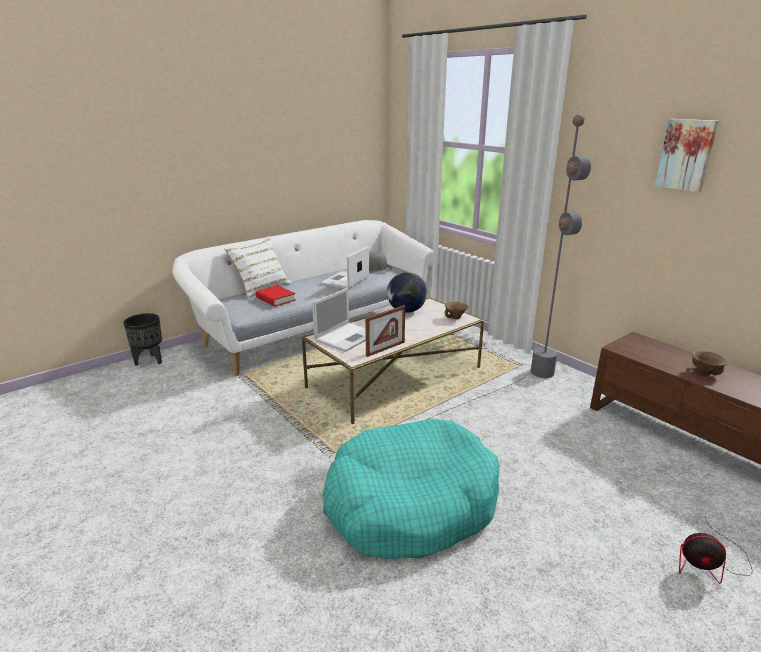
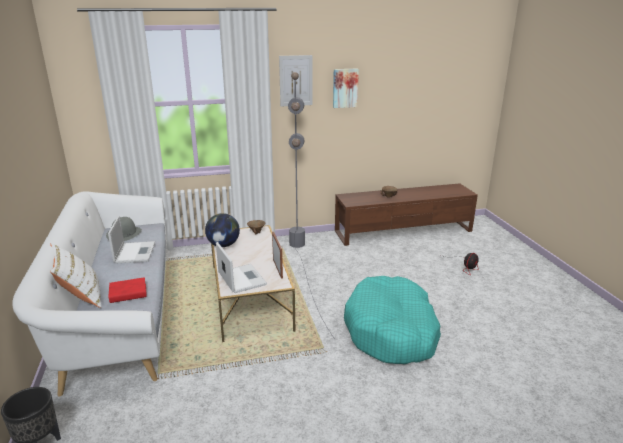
camera: 65 degrees left, 0 degrees up
laptop [321,246,369,289] -> laptop turned 150 degrees counterclockwise [108,216,155,263]
none -> picture [279,55,313,107]

